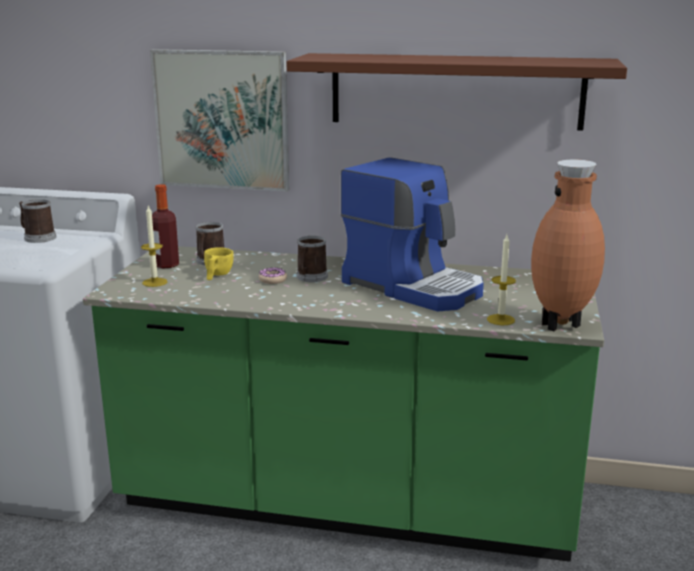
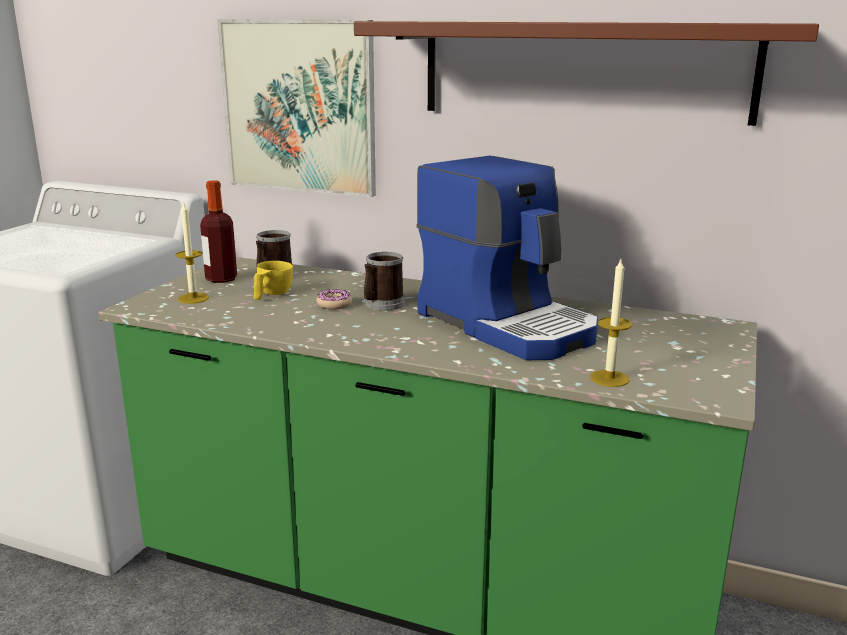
camera: 10 degrees right, 0 degrees up
mug [19,199,56,243] -> none
brown vase [531,160,605,331] -> none

